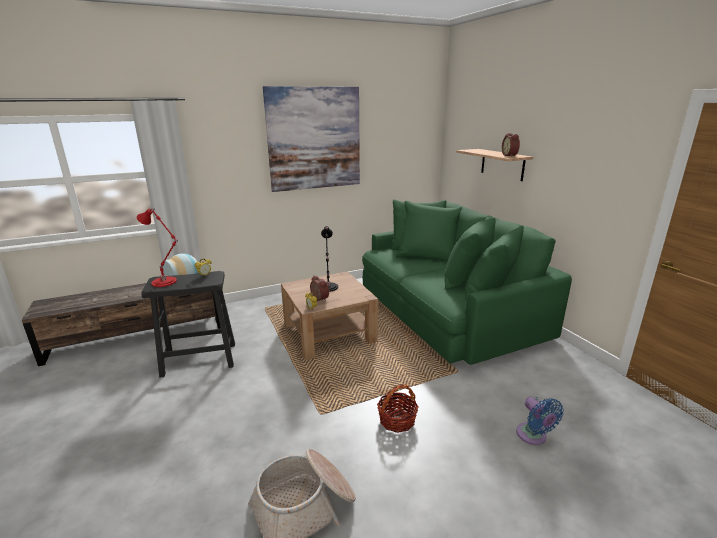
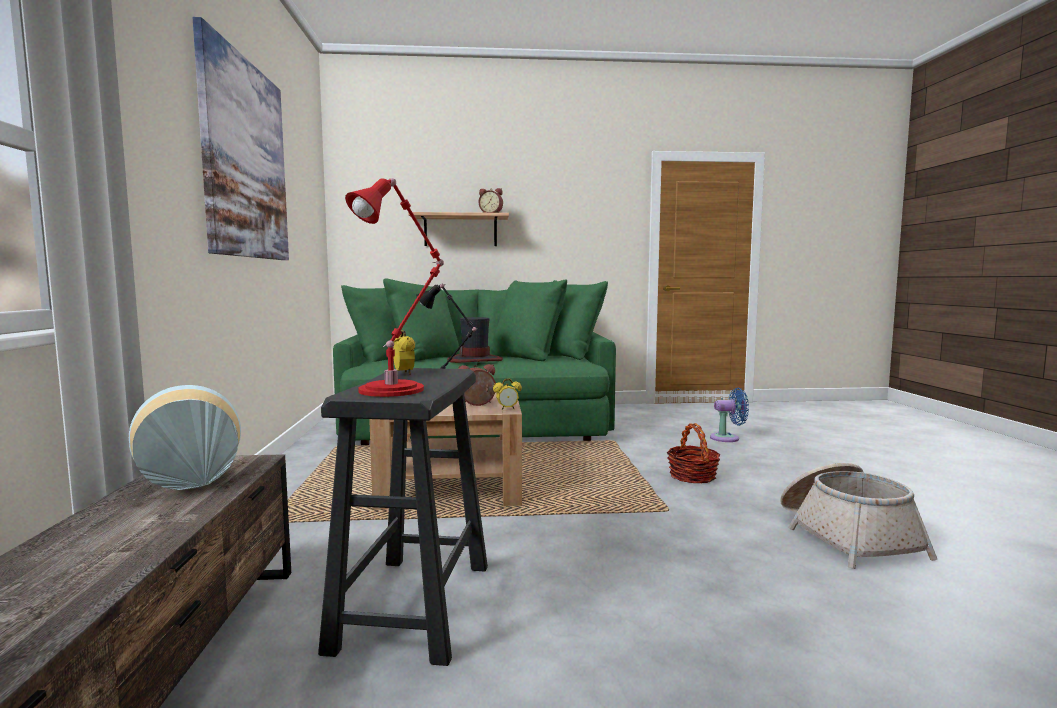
camera: 70 degrees left, 15 degrees down
none -> hat [447,317,503,363]

